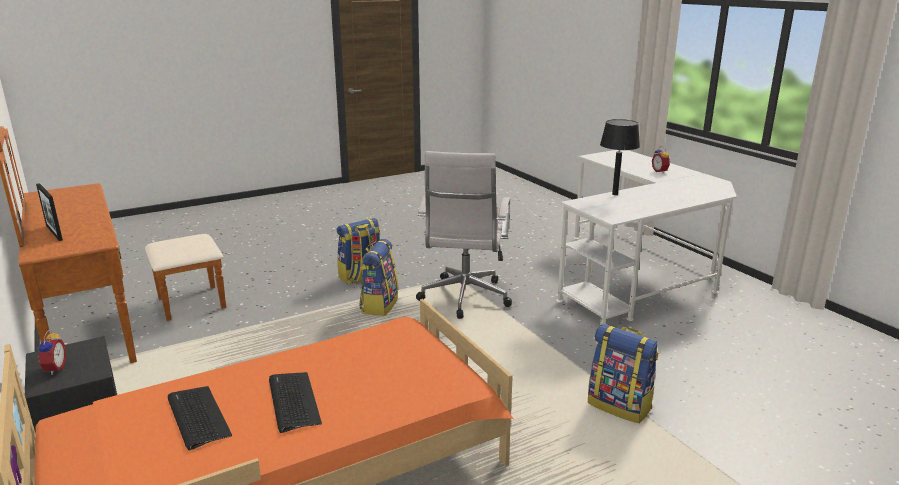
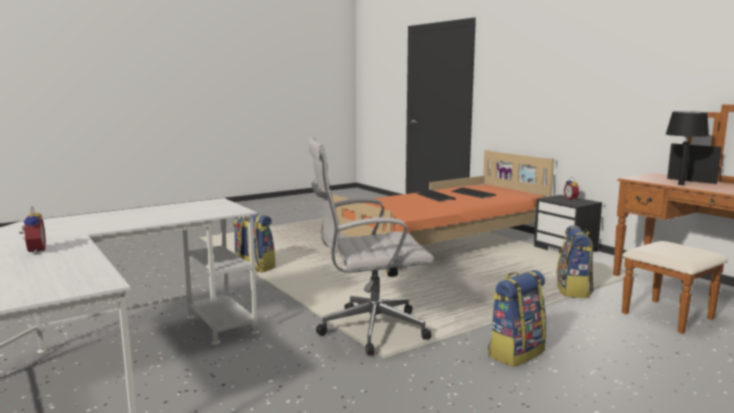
camera: 175 degrees right, 10 degrees down
backpack [359,239,398,316] -> backpack moved to [556,225,594,298]
white office chair [416,151,512,319] -> white office chair turned 105 degrees counterclockwise [309,137,434,355]
black table lamp [600,119,640,195] -> black table lamp moved to [666,111,709,185]

